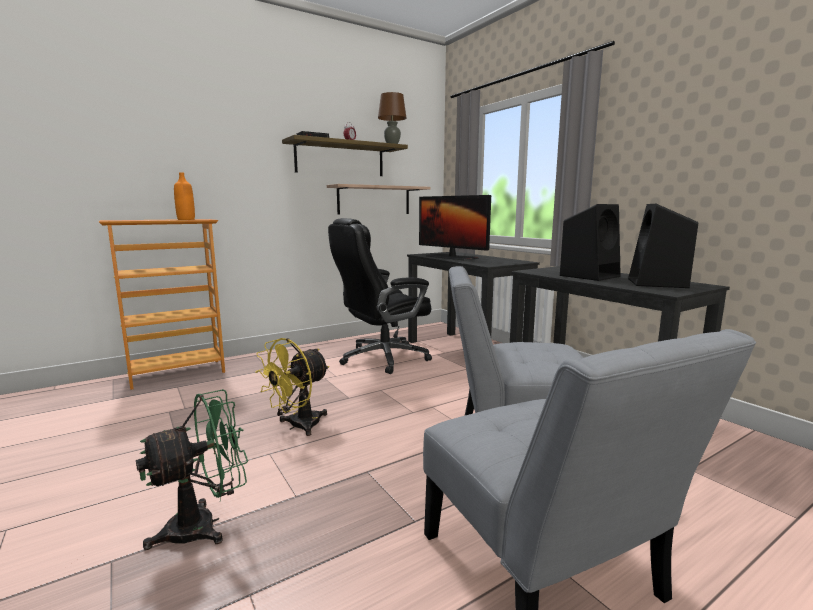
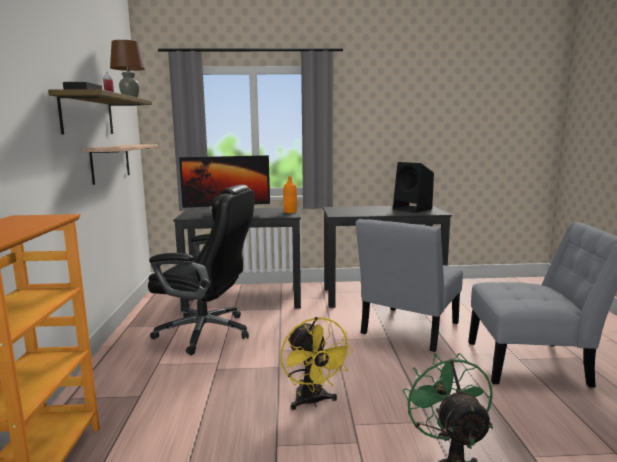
camera: 60 degrees left, 0 degrees up
orange bottle [174,172,195,220] -> orange bottle moved to [283,176,297,213]
black office chair [328,218,432,374] -> black office chair turned 75 degrees counterclockwise [148,184,254,355]
black speaker [560,204,621,281] -> none

